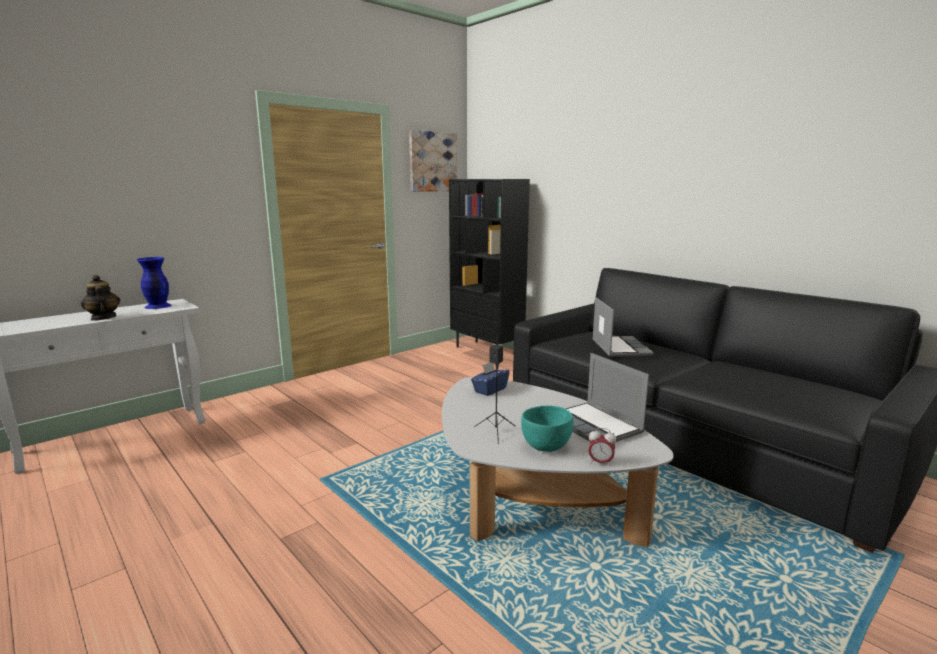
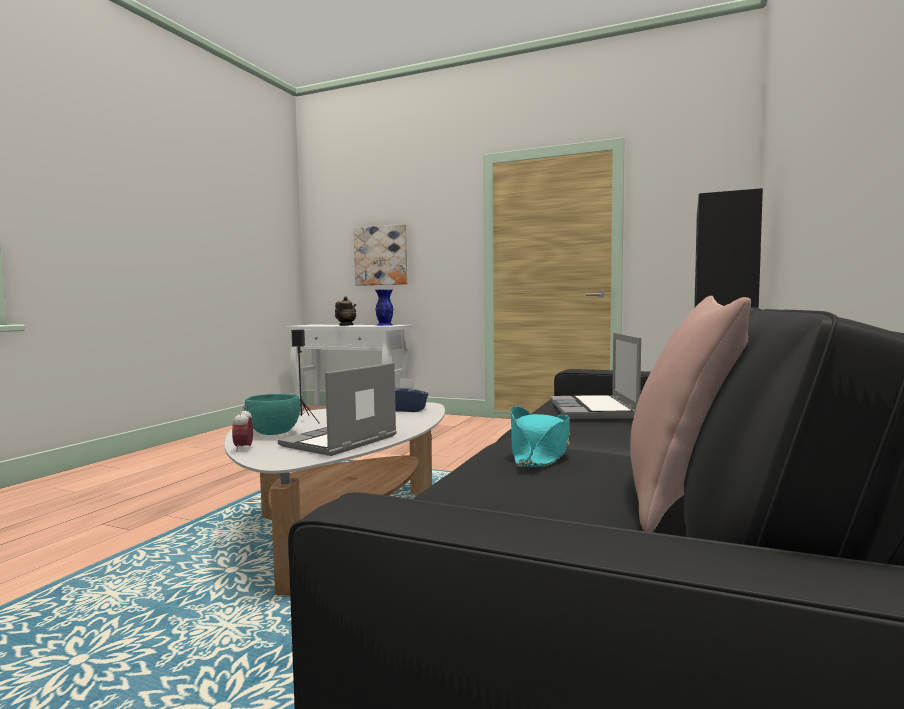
camera: 65 degrees right, 10 degrees down
picture [409,130,457,192] -> picture moved to [354,224,407,286]
laptop [592,297,654,357] -> laptop turned 120 degrees clockwise [550,333,641,419]
none -> turquoise hat [510,406,570,467]
none -> pink pillow [630,296,751,532]

